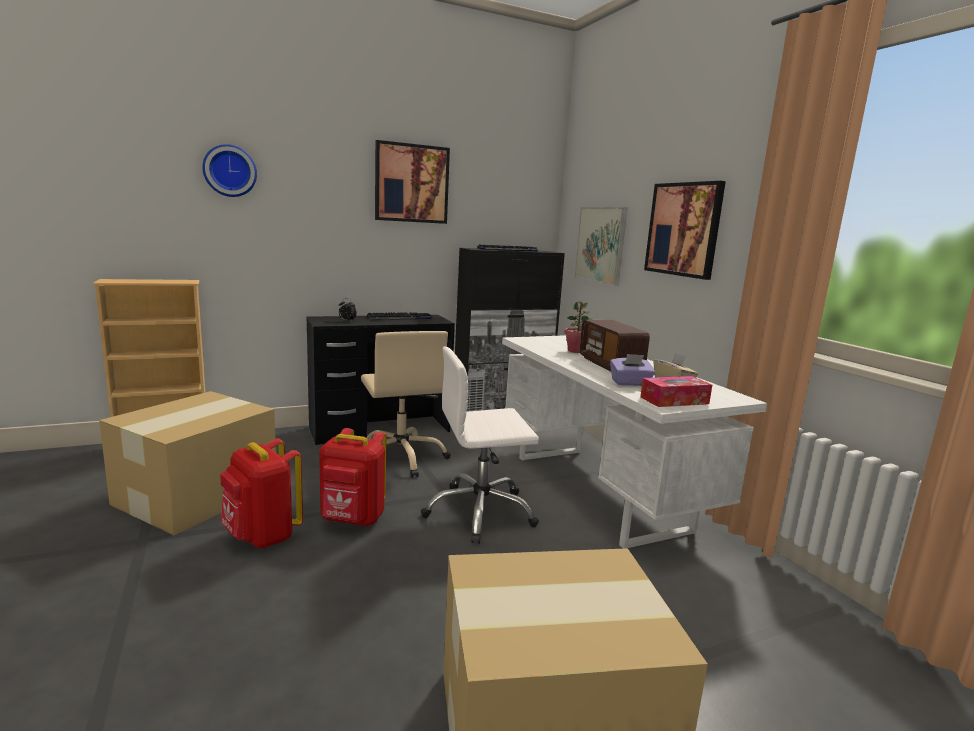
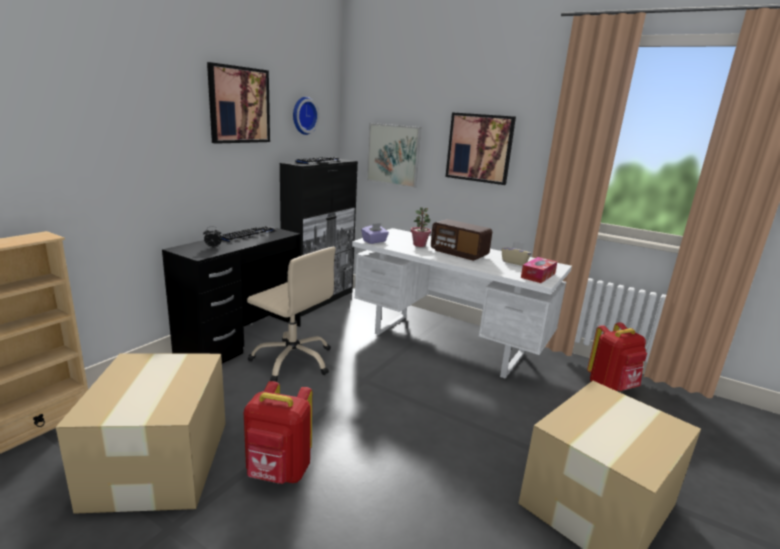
camera: 35 degrees left, 5 degrees up
wall clock [202,144,257,197] -> wall clock moved to [293,97,319,135]
red backpack [319,428,387,526] -> red backpack moved to [587,322,647,391]
white office chair [421,346,539,544] -> none
purple tissue box [610,354,655,386] -> purple tissue box moved to [361,223,389,244]

